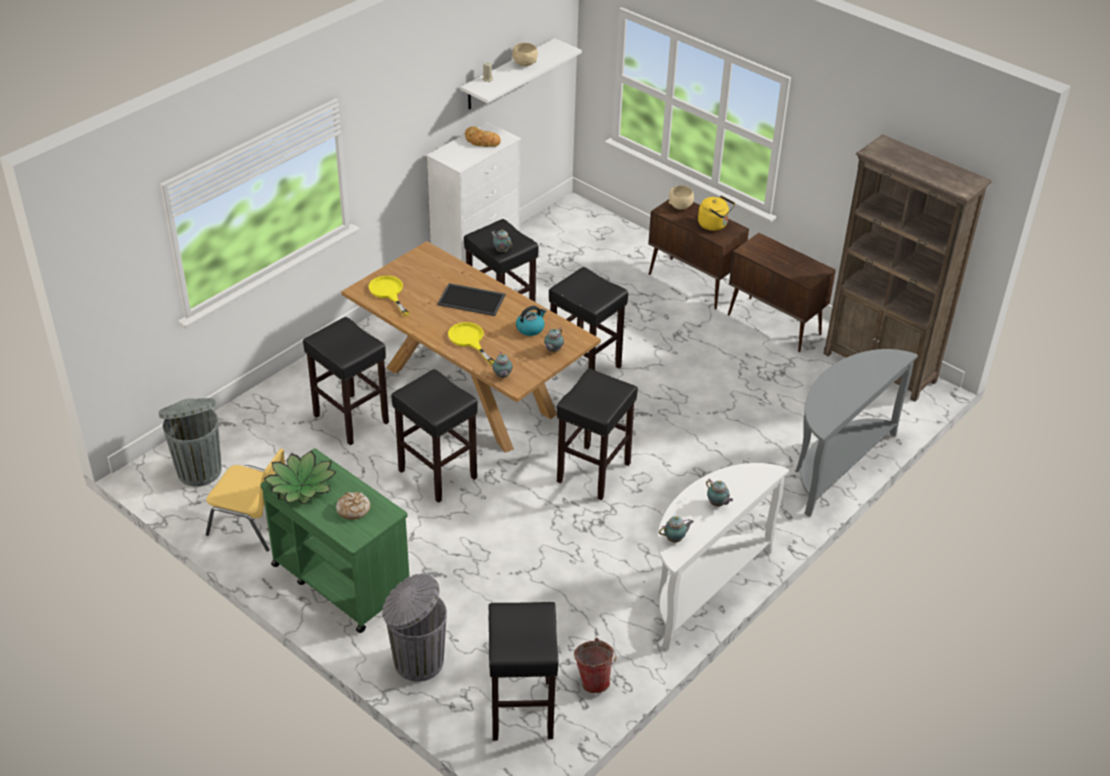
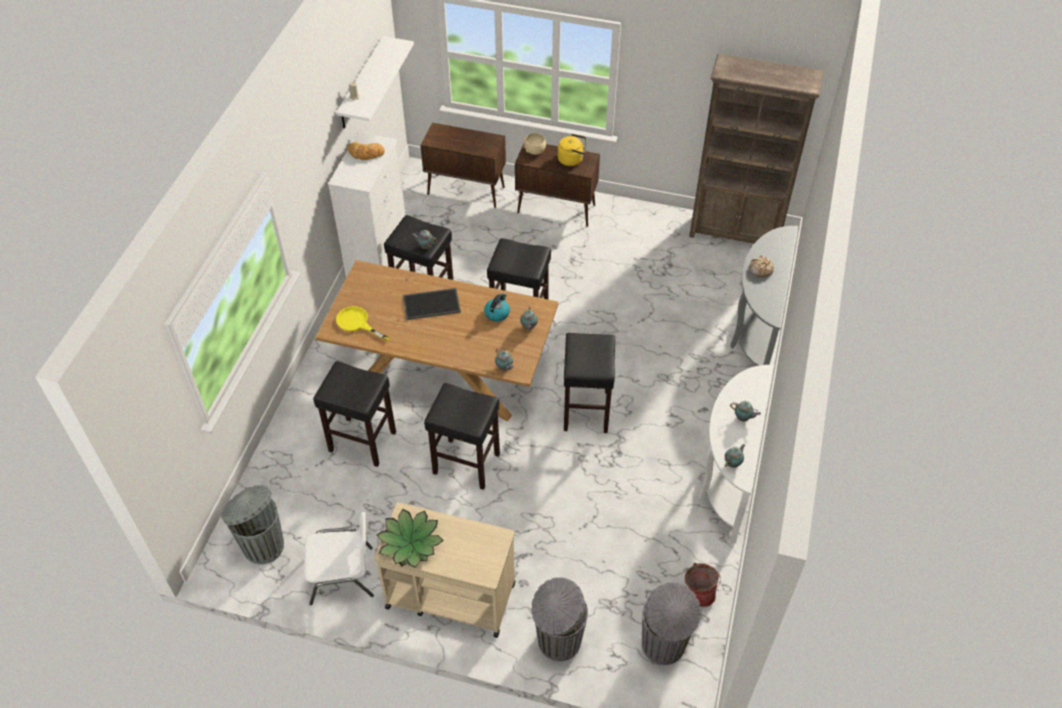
camera: 25 degrees left, 10 degrees up
yellow chair [206,449,285,551] -> white chair [304,512,374,605]
green cart [260,448,409,633] -> beige cart [374,502,515,638]
bread [336,492,370,520] -> bread moved to [749,256,774,277]
yellow frying pan [448,322,494,365] -> none
black stool [489,602,559,741] -> grey trash can [642,582,701,665]
beige bowl [512,43,538,66] -> none
brown cabinet [728,233,836,352] -> brown cabinet moved to [420,123,506,208]

